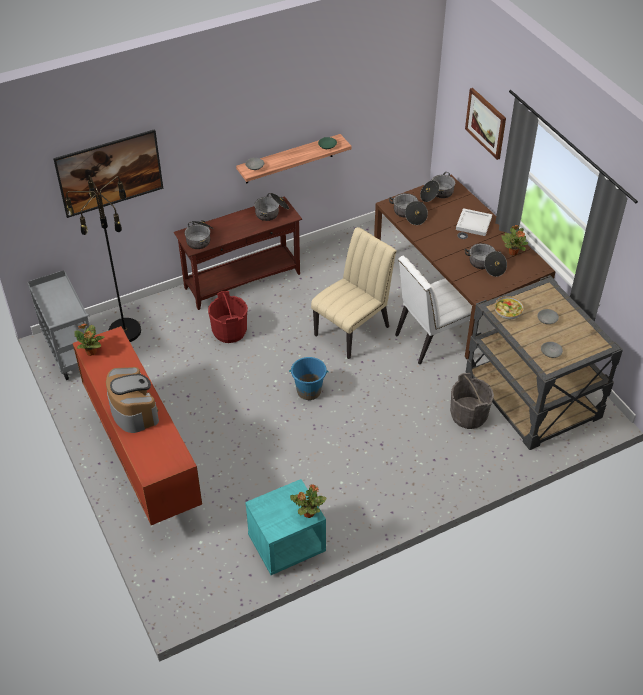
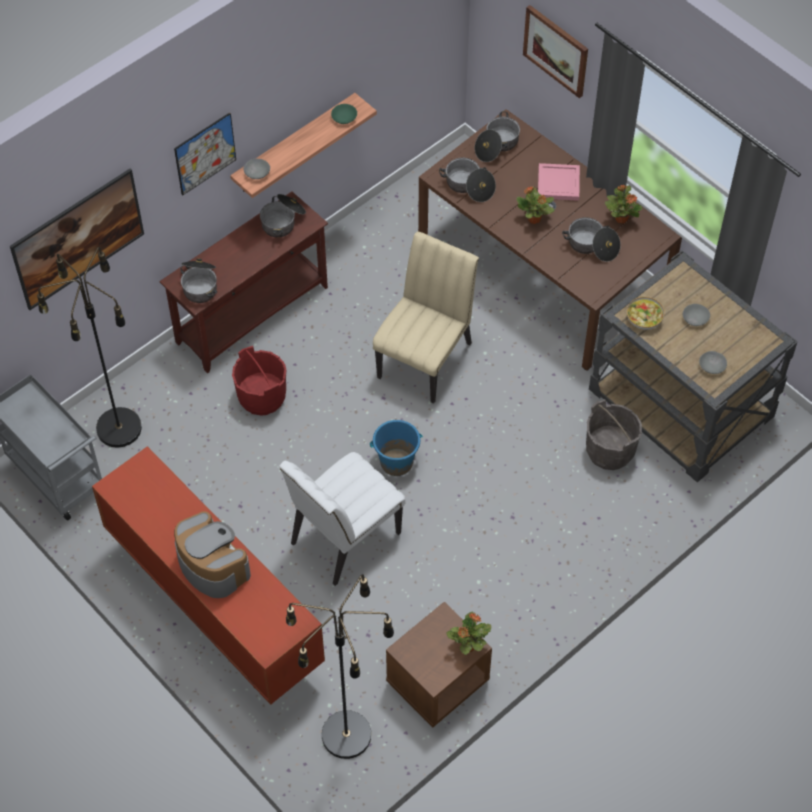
camera: 15 degrees left, 10 degrees up
potted plant [74,323,104,356] -> potted plant moved to [516,186,554,224]
turquoise nightstand [245,479,326,575] -> brown nightstand [386,602,492,728]
white chair [395,256,472,365] -> white chair moved to [279,452,406,586]
white tray [456,208,492,236] -> pink tray [538,163,580,201]
none -> picture [174,112,236,195]
none -> floor lamp [286,574,394,759]

